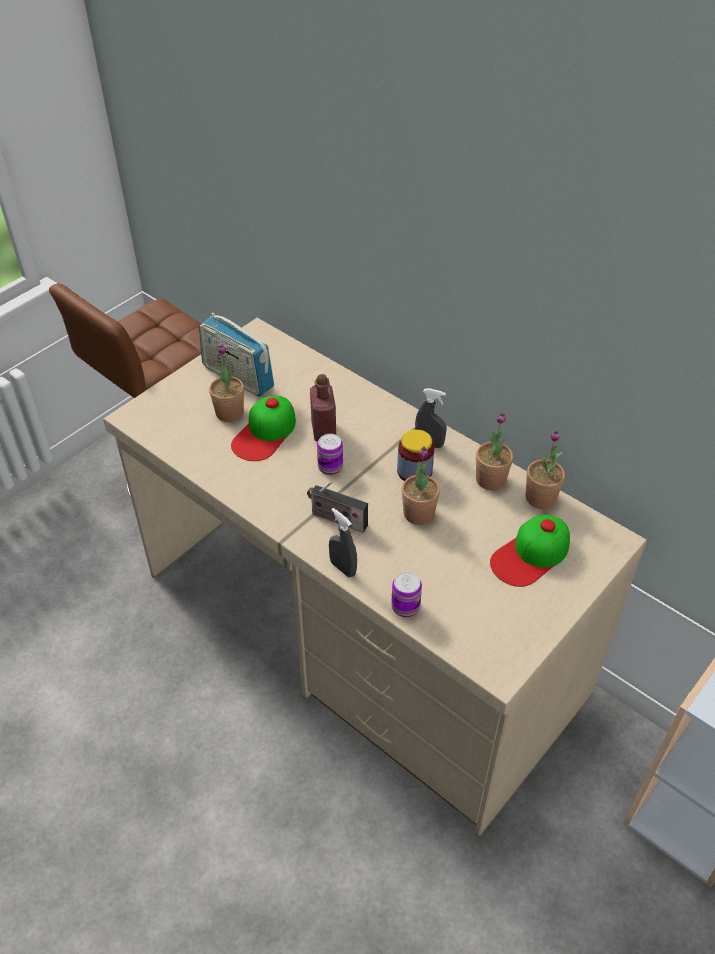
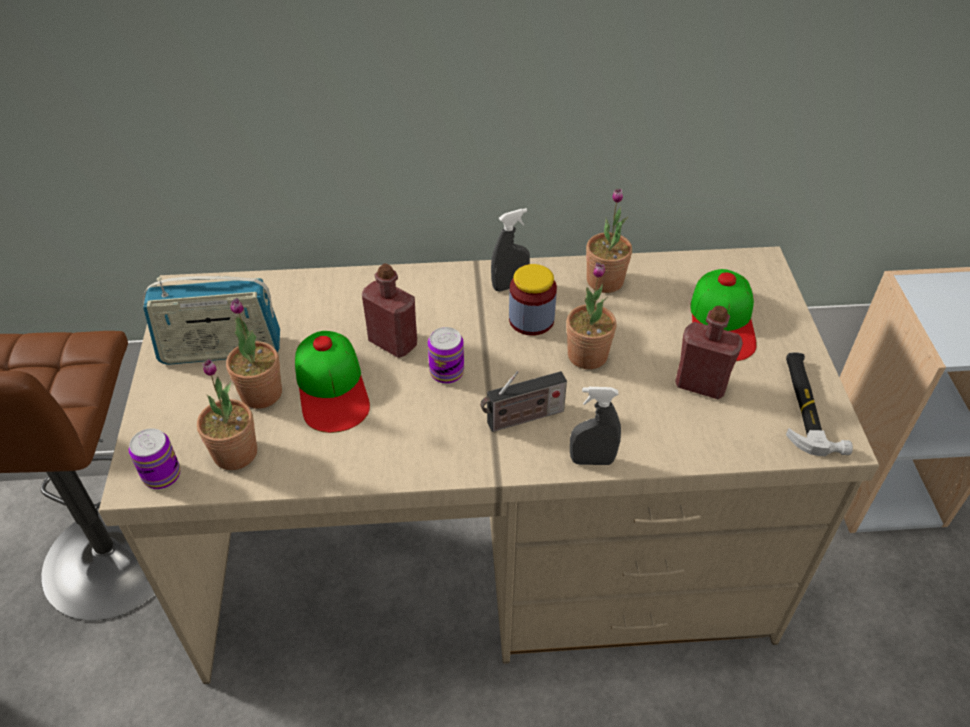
camera: 45 degrees left, 0 degrees up
can [391,572,422,617] -> can moved to [129,428,180,489]
potted plant [526,431,565,509] -> potted plant moved to [197,359,257,470]
none -> red bottle [675,306,743,399]
none -> hammer [786,352,853,456]

